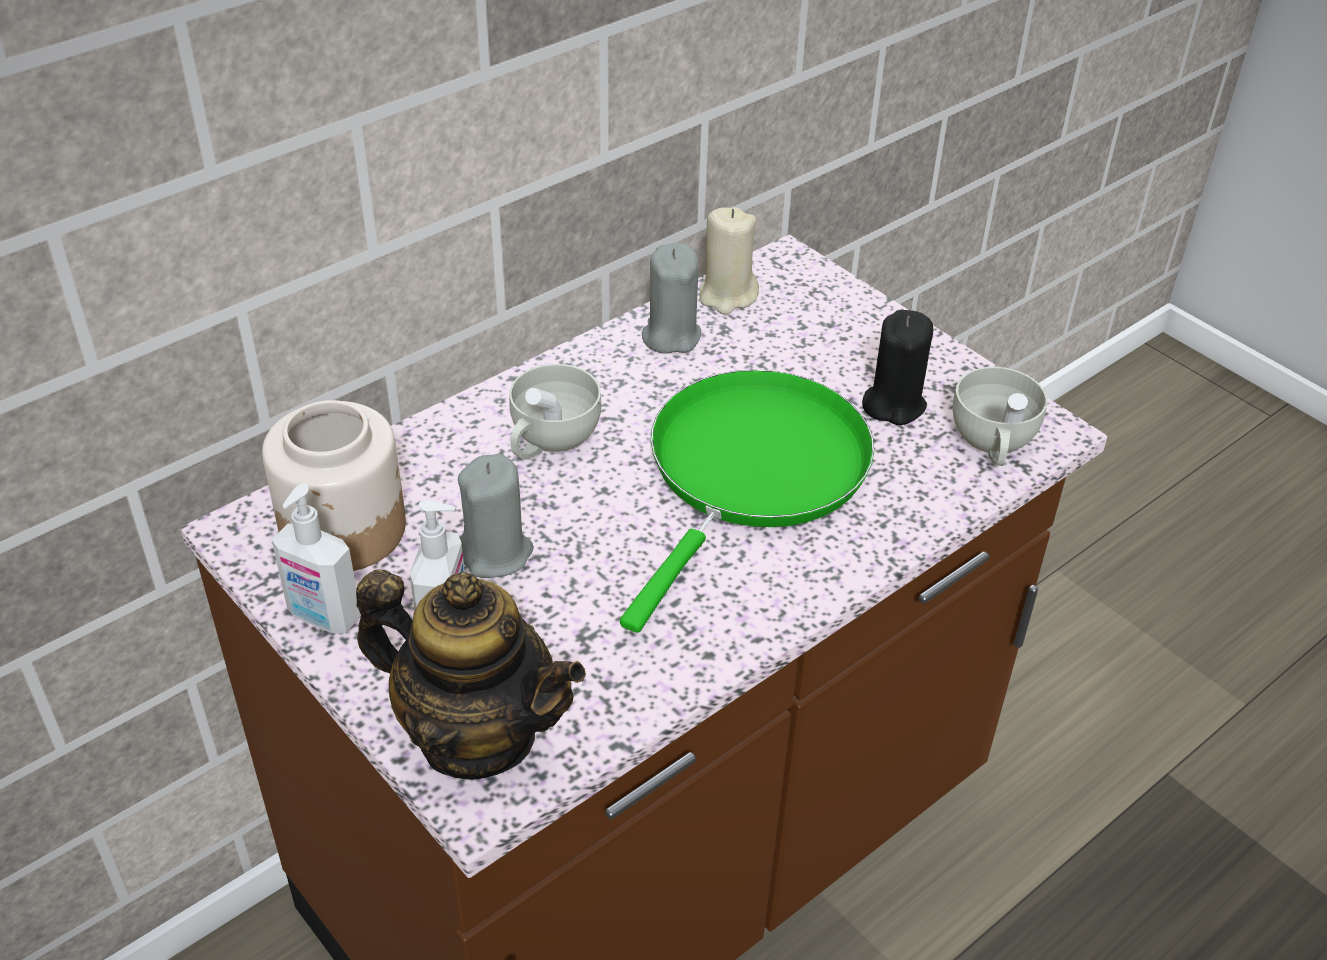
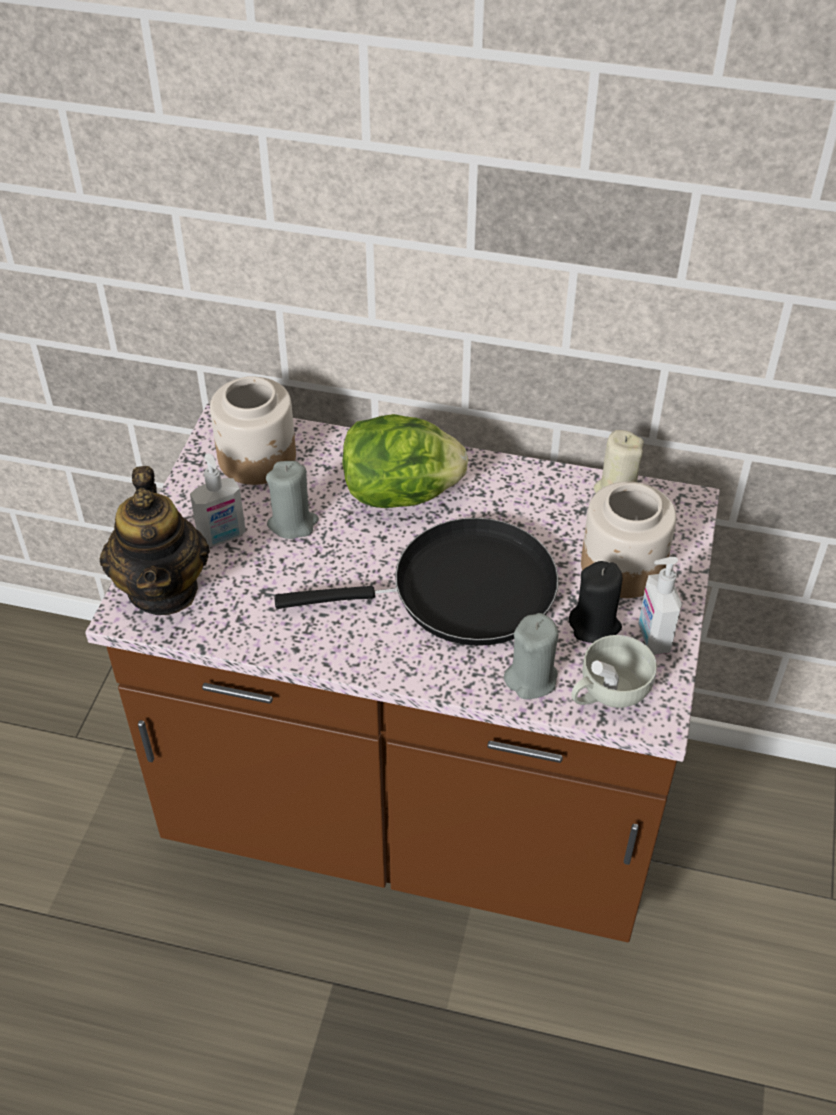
camera: 55 degrees right, 5 degrees up
soap dispenser [272,484,361,633] -> soap dispenser moved to [638,557,682,655]
white cup [509,364,602,459] -> lettuce [342,414,468,508]
green frying pan [620,370,874,633] -> black frying pan [274,518,559,646]
grey candle [642,243,701,354] -> grey candle moved to [504,613,558,699]
none -> jar [581,482,676,598]

